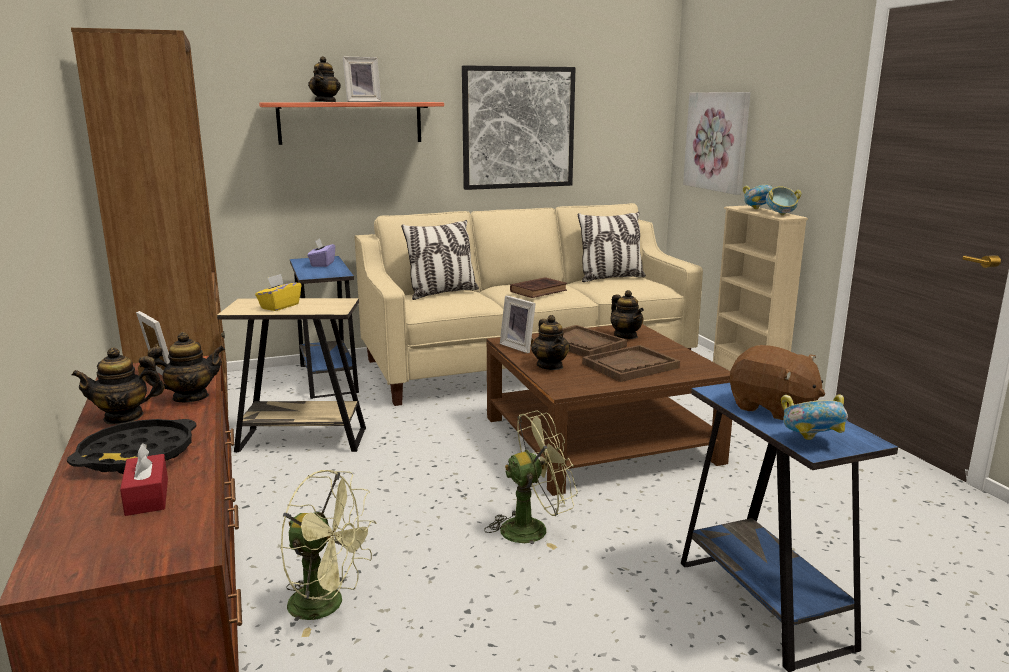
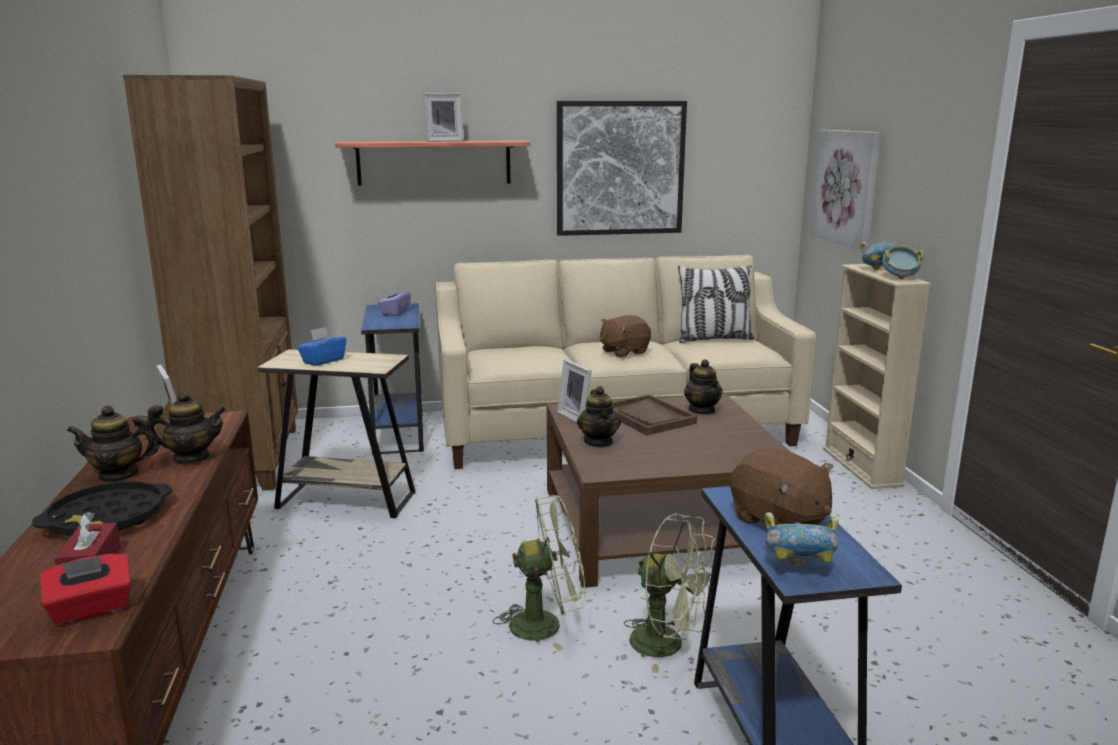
camera: 10 degrees right, 0 degrees up
yellow tissue box [255,274,301,311] -> blue tissue box [297,327,347,366]
green fan [280,470,376,637] -> green fan moved to [623,513,715,673]
teapot [308,56,341,102] -> none
pillow [401,220,479,300] -> none
brown book [510,277,567,298] -> brown plush toy [600,315,651,357]
brown tray [582,345,680,382] -> none
none -> red tissue box [40,554,131,625]

